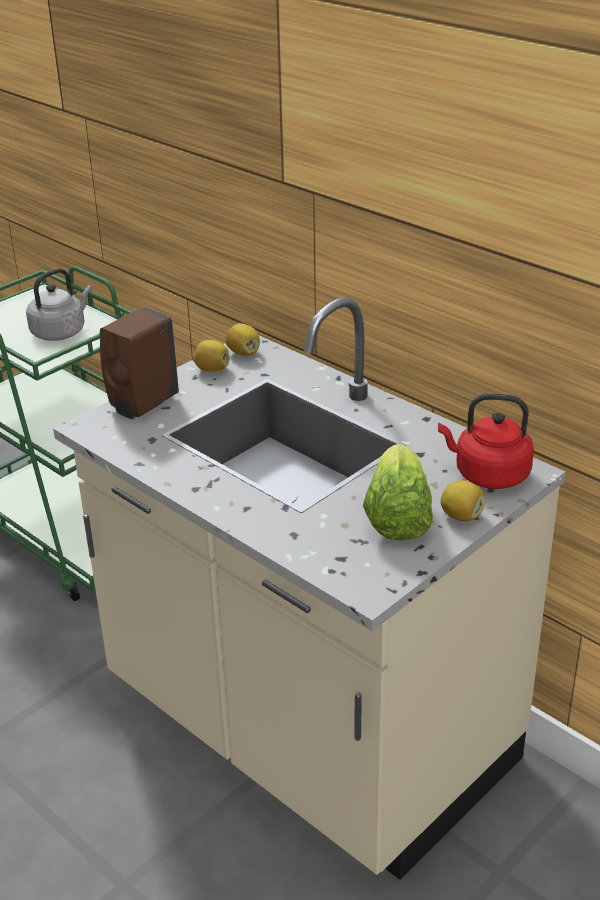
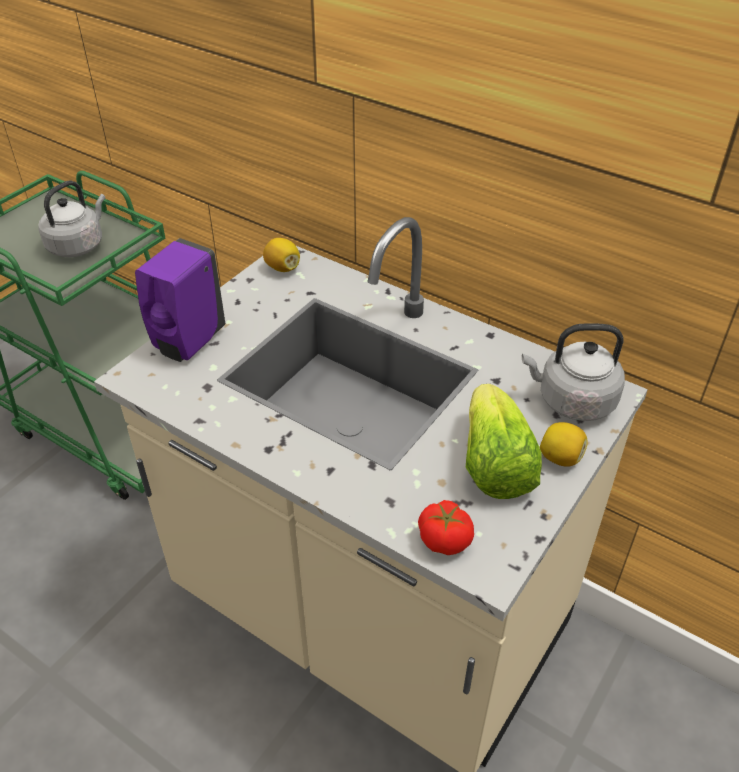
camera: 10 degrees left, 10 degrees up
brown soap dispenser [100,307,179,419] -> purple soap dispenser [135,238,225,362]
lemon [194,340,229,372] -> none
red kettle [438,393,534,489] -> grey kettle [522,323,625,421]
none -> tomato [418,500,474,555]

